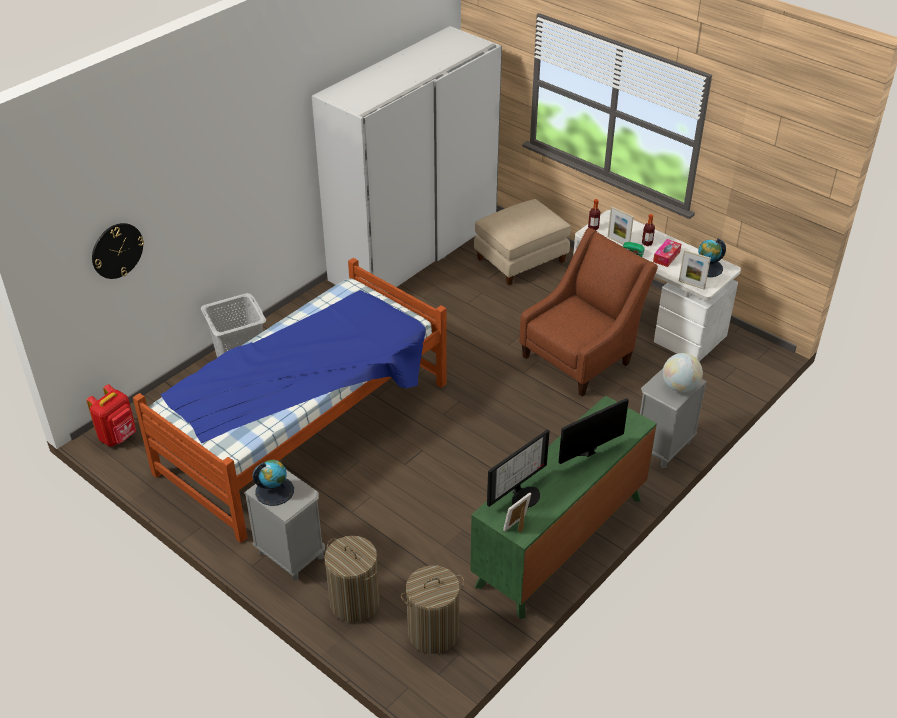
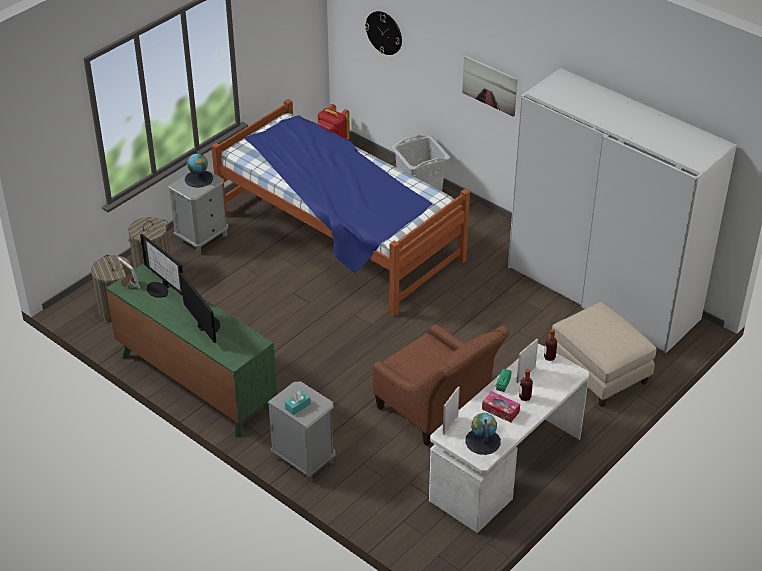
camera: 90 degrees right, 0 degrees up
globe [663,353,703,392] -> turquoise tissue box [285,391,311,415]
none -> picture [462,55,518,117]

